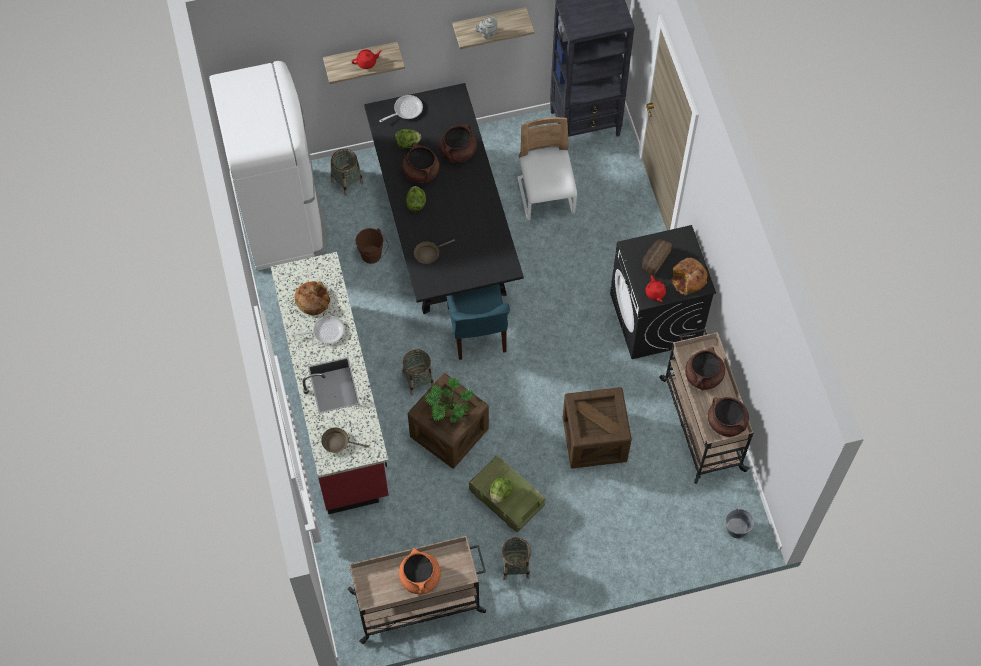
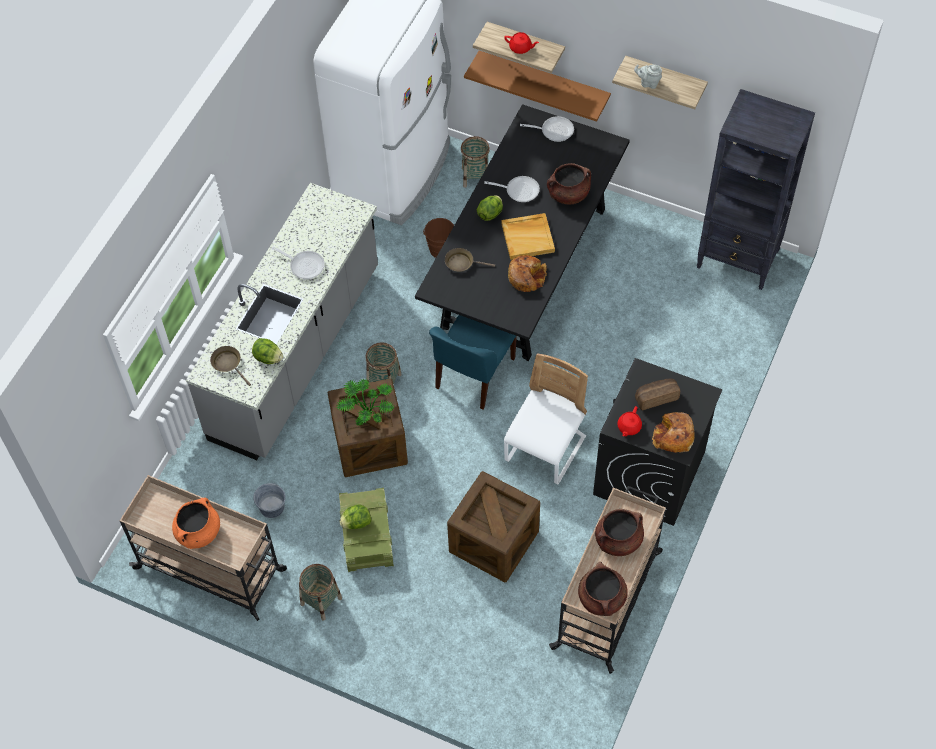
camera: 40 degrees right, 5 degrees down
red counter [270,252,389,514] -> grey counter [186,183,378,460]
bread [294,281,330,315] -> bread moved to [508,255,547,292]
lettuce [395,129,421,148] -> lettuce moved to [252,338,283,364]
brown cooking pot [402,142,440,183] -> frying pan [484,176,540,202]
white chair [517,117,577,220] -> white chair moved to [504,353,588,484]
grey bucket [725,508,754,538] -> grey bucket moved to [253,483,286,518]
none -> brown shelf [464,51,611,122]
none -> beige tray [501,213,555,260]

